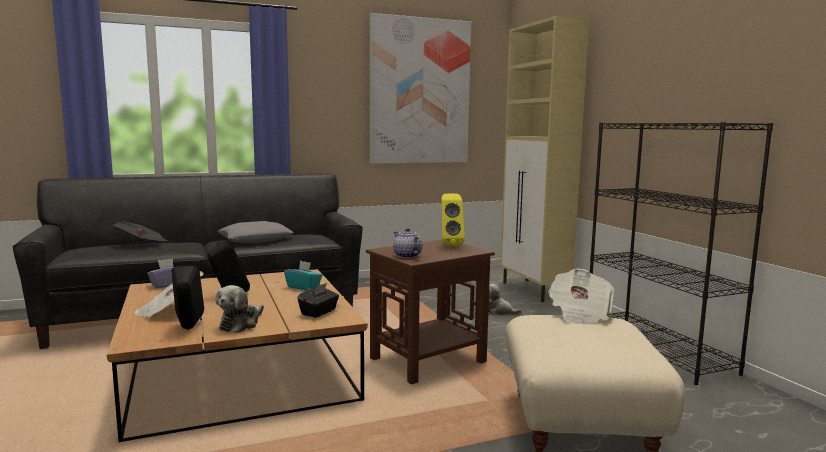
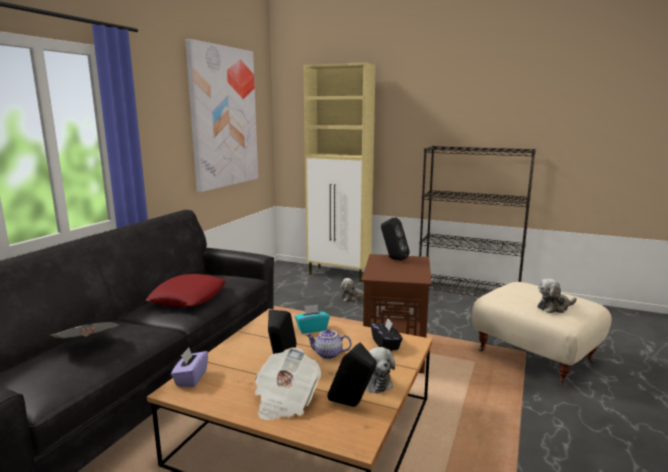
camera: 45 degrees left, 5 degrees up
grey pillow [218,221,294,244] -> red pillow [146,274,226,307]
teapot [393,228,423,258] -> teapot moved to [305,329,352,359]
yellow speaker [442,193,465,247] -> black speaker [381,217,410,261]
newspaper [548,269,615,324] -> none
none -> plush toy [537,279,577,313]

